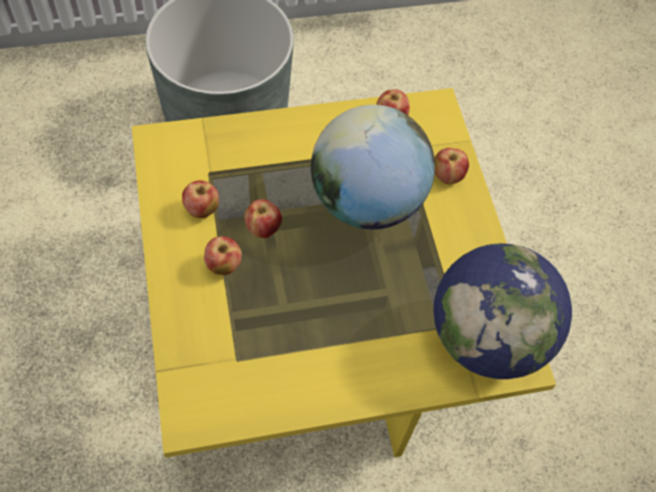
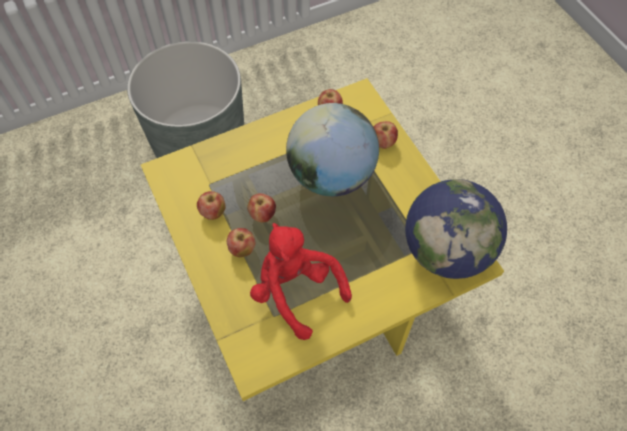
camera: 10 degrees left, 0 degrees up
none -> red plush toy [250,223,352,340]

